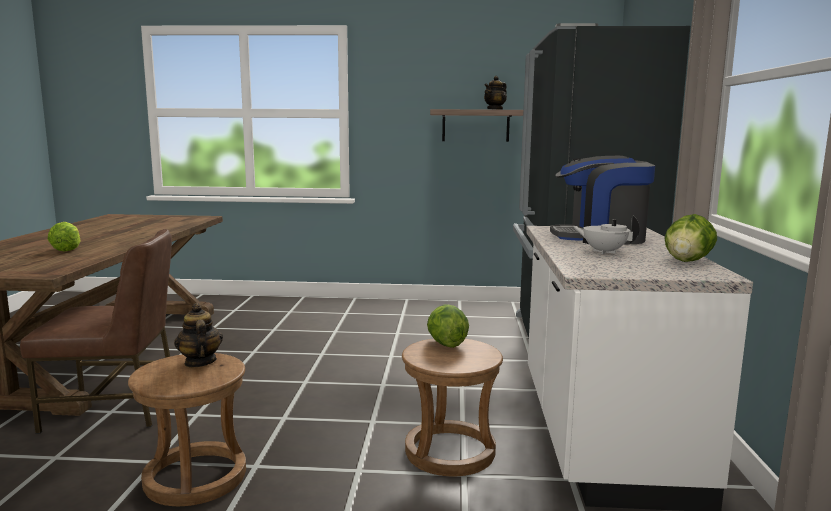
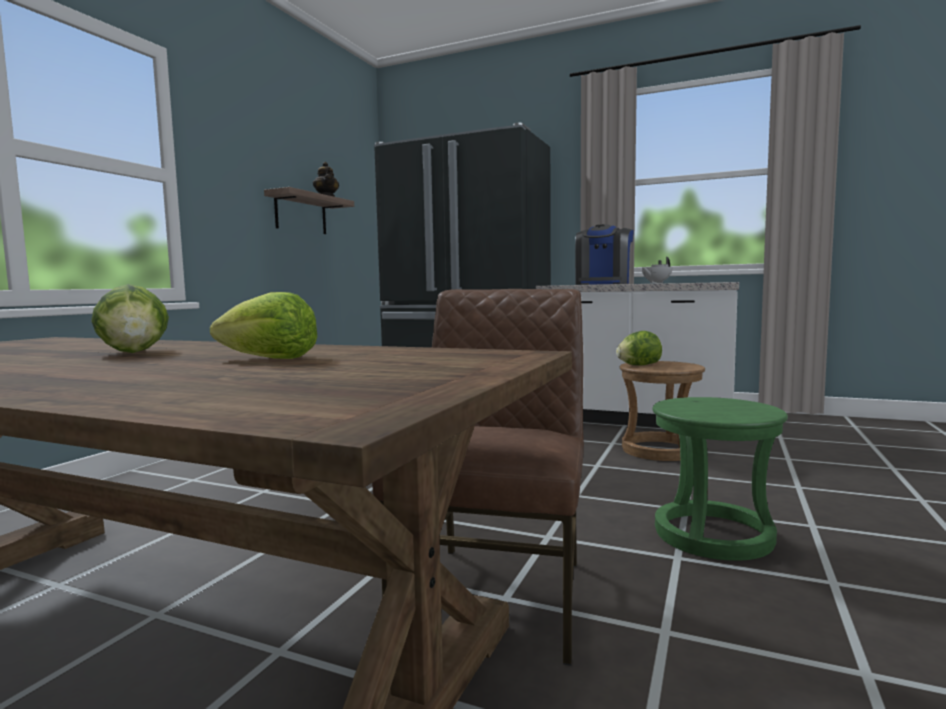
camera: 70 degrees left, 5 degrees down
brown stool [128,353,246,506] -> green stool [652,397,788,561]
teapot [174,303,223,367] -> none
lettuce [664,214,717,262] -> lettuce moved to [91,284,169,353]

